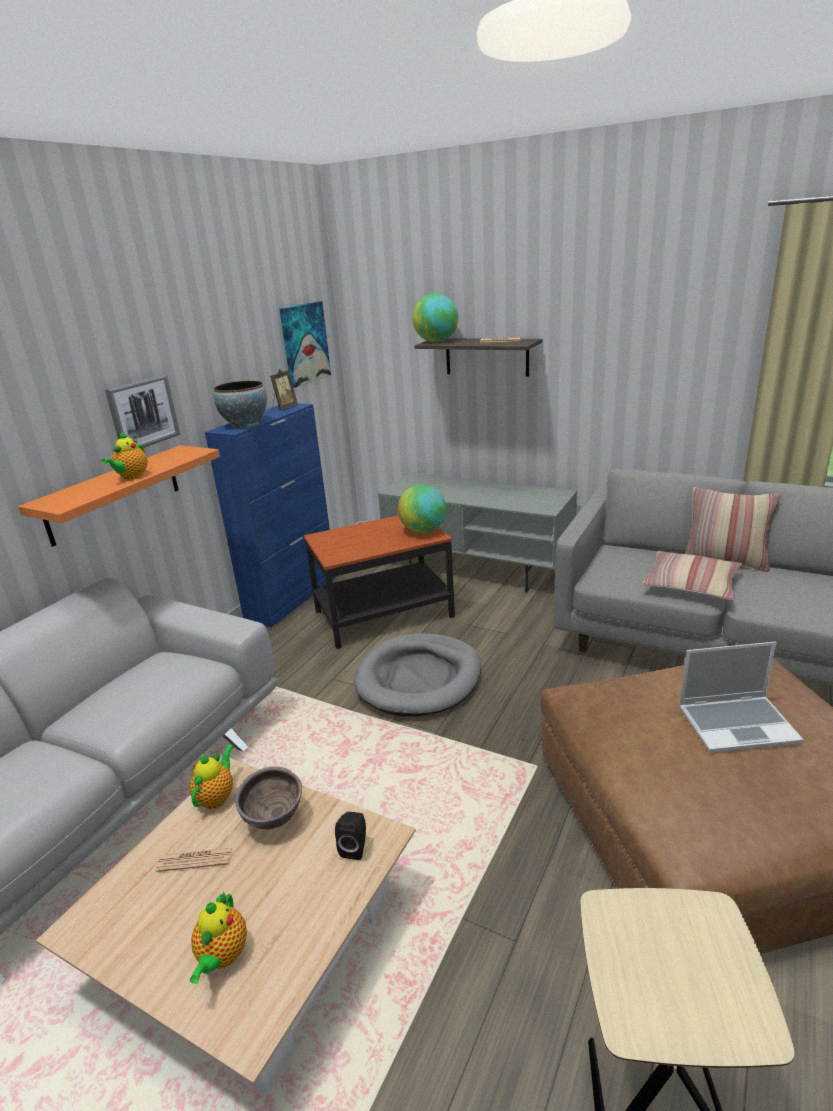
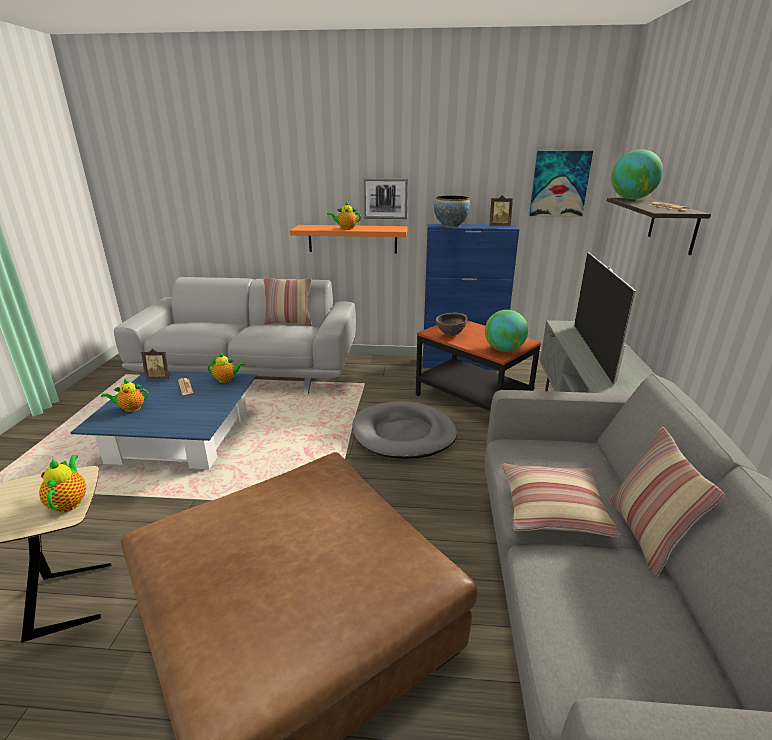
camera: 65 degrees right, 0 degrees up
beige coffee table [36,758,416,1095] -> blue coffee table [70,371,256,469]
brown bowl [236,766,302,829] -> brown bowl moved to [436,313,468,336]
black speaker [335,812,366,860] -> none
laptop [679,642,803,753] -> none
none -> teapot [39,455,86,513]
none -> picture frame [141,349,171,380]
none -> pillow [264,278,312,326]
none -> television [574,252,636,384]

